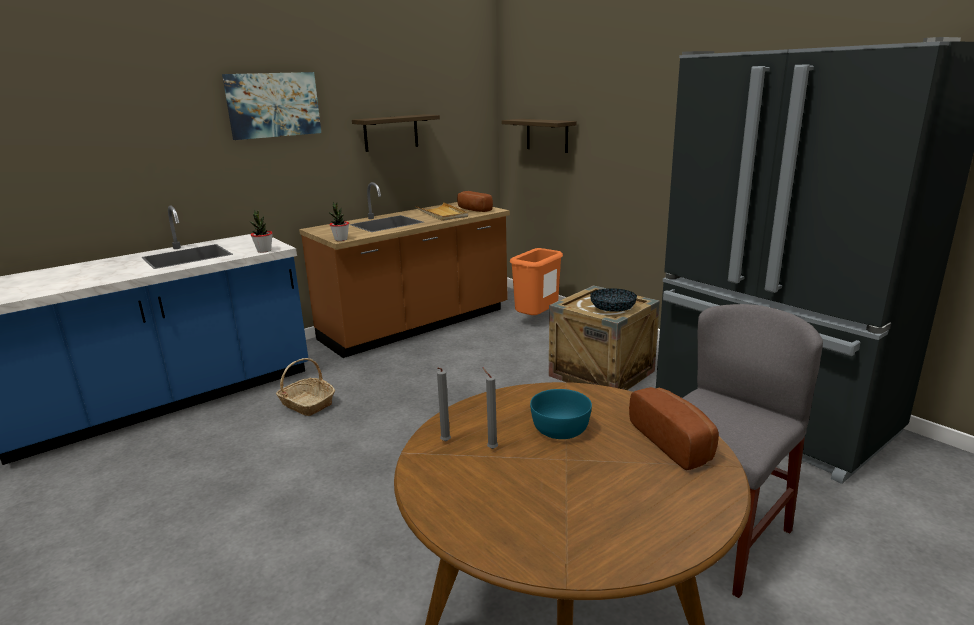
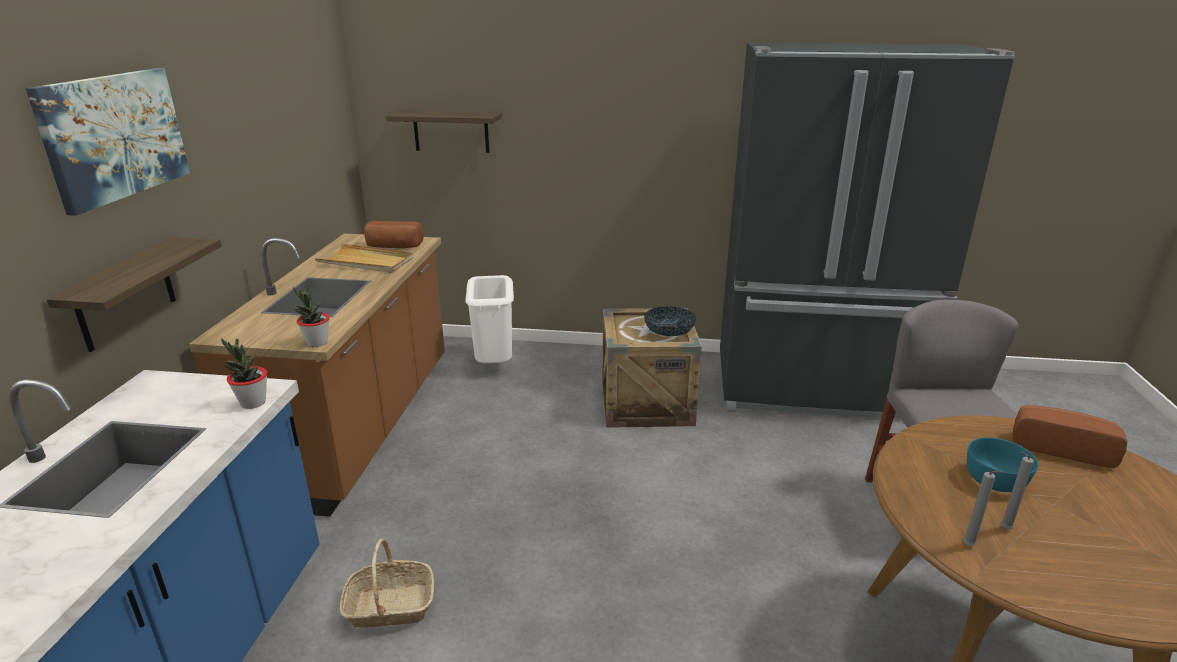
camera: 45 degrees left, 5 degrees up
shelf [352,114,440,152] -> shelf moved to [46,237,222,352]
orange trash can [510,248,563,315] -> white trash can [465,275,514,363]

